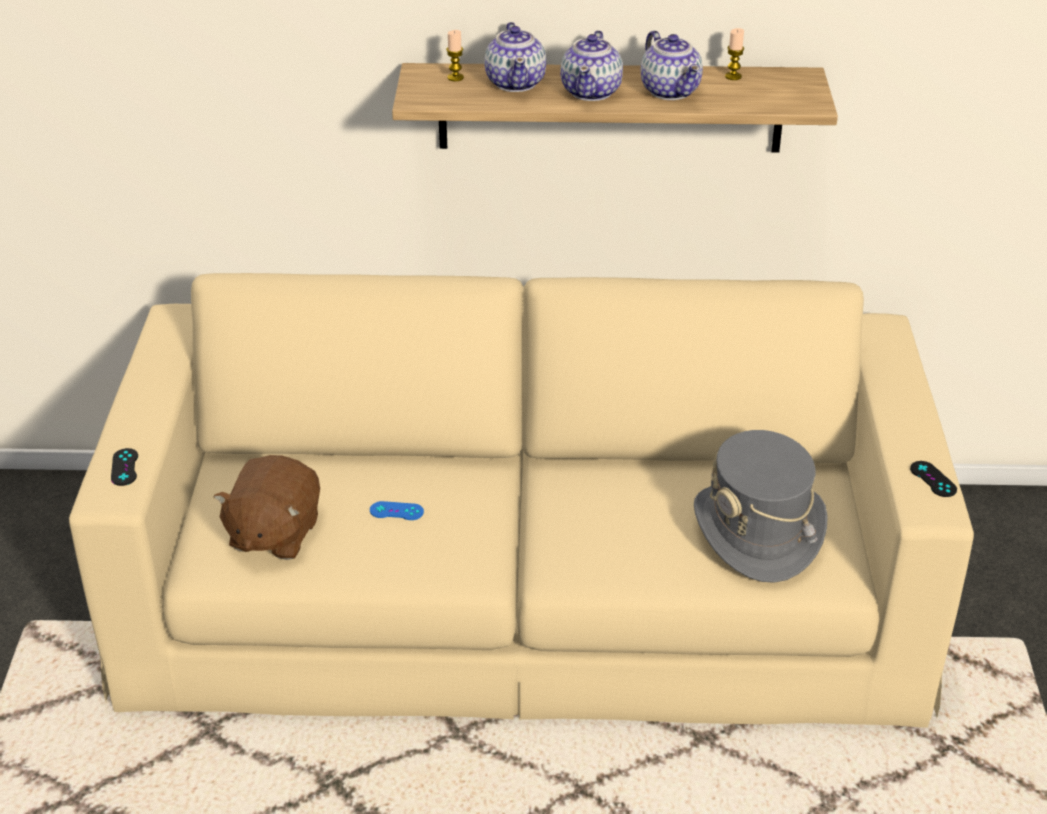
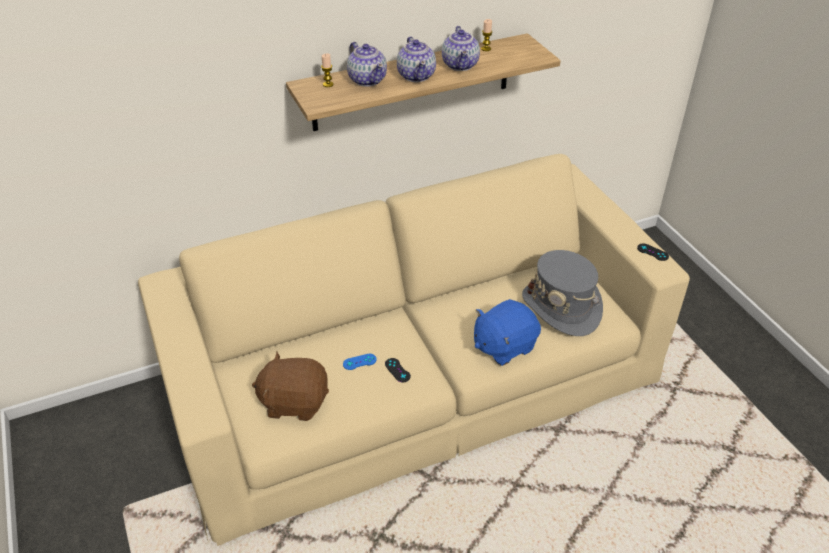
camera: 25 degrees left, 5 degrees up
black game controller [111,448,138,486] -> black game controller moved to [385,358,411,382]
brown plush toy [213,455,320,560] -> brown plush toy turned 105 degrees clockwise [252,352,329,421]
teapot [641,30,703,100] -> teapot turned 45 degrees clockwise [442,26,480,71]
none -> blue plush toy [474,299,541,366]

